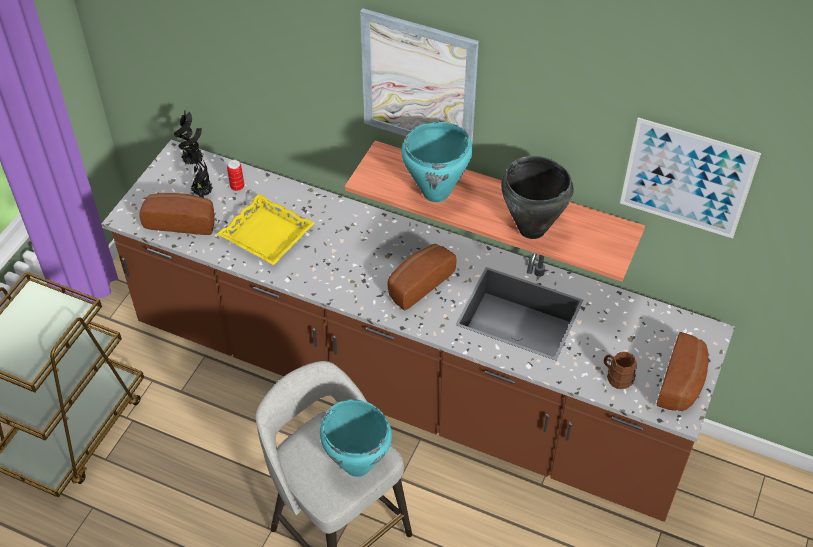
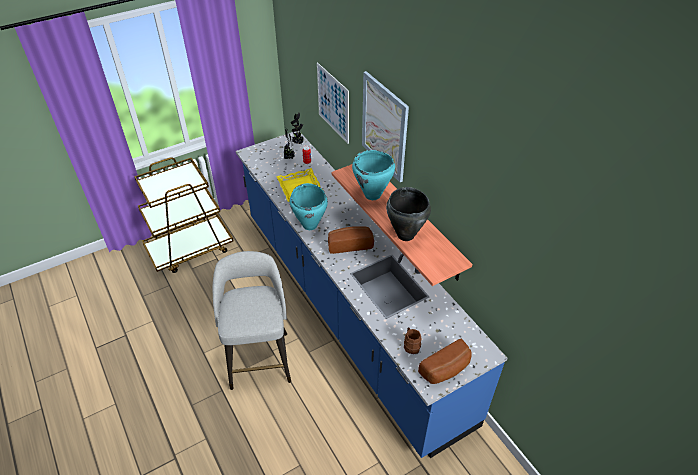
camera: 35 degrees right, 5 degrees down
brown counter [101,140,735,522] -> blue counter [236,131,508,458]
bread [139,193,215,235] -> none
turquoise cooking pot [320,399,392,477] -> turquoise cooking pot moved to [290,183,328,230]
picture [620,118,761,238] -> picture moved to [317,62,349,144]

